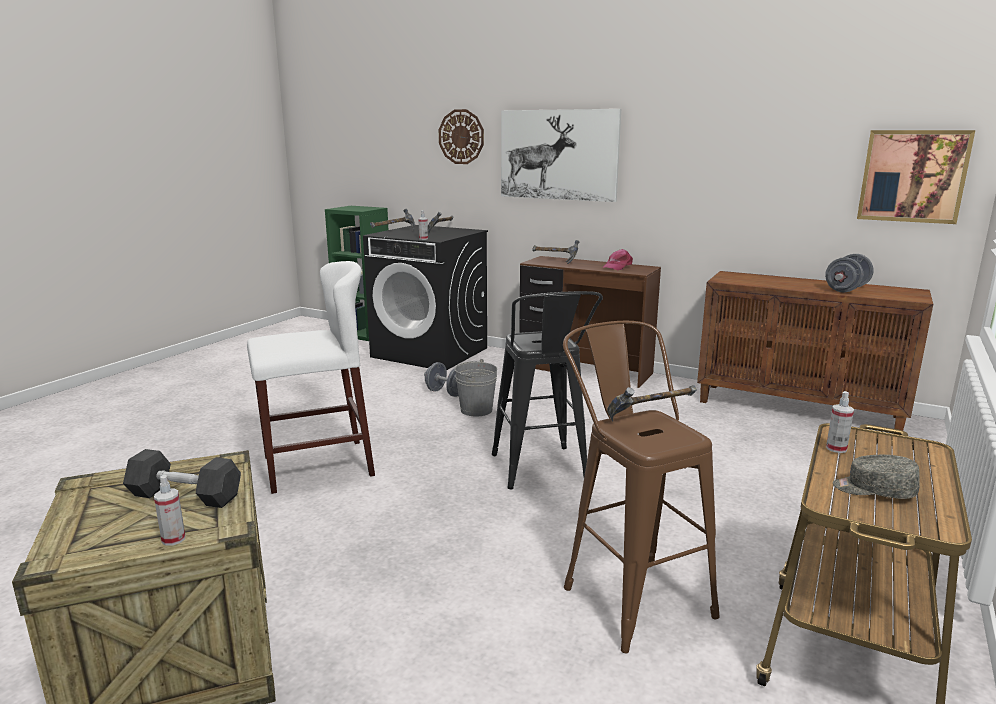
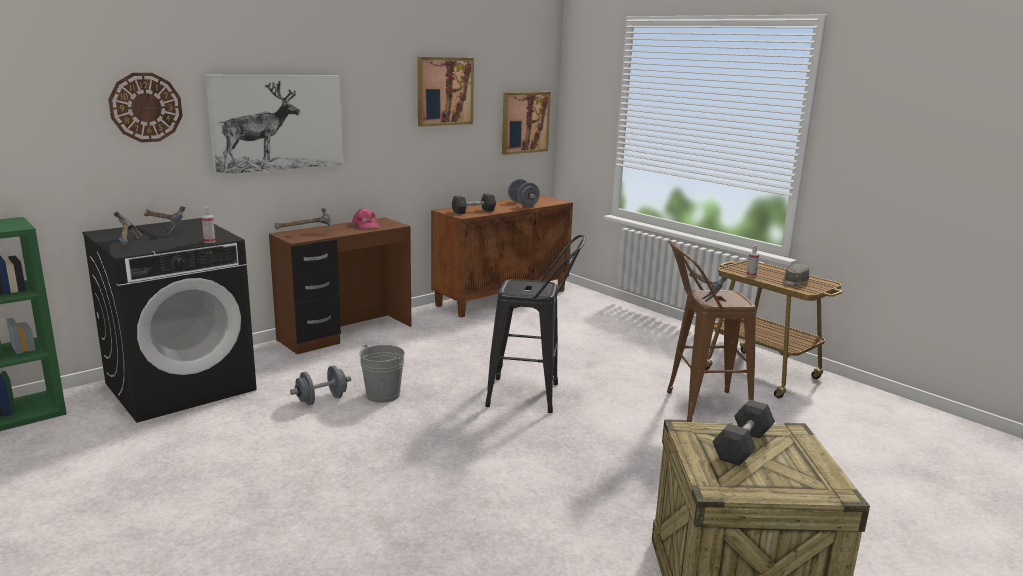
camera: 70 degrees left, 0 degrees up
spray bottle [154,475,185,546] -> none
white stool [247,261,375,494] -> none
none -> picture [417,57,474,127]
none -> grey dumbbell [452,193,496,214]

